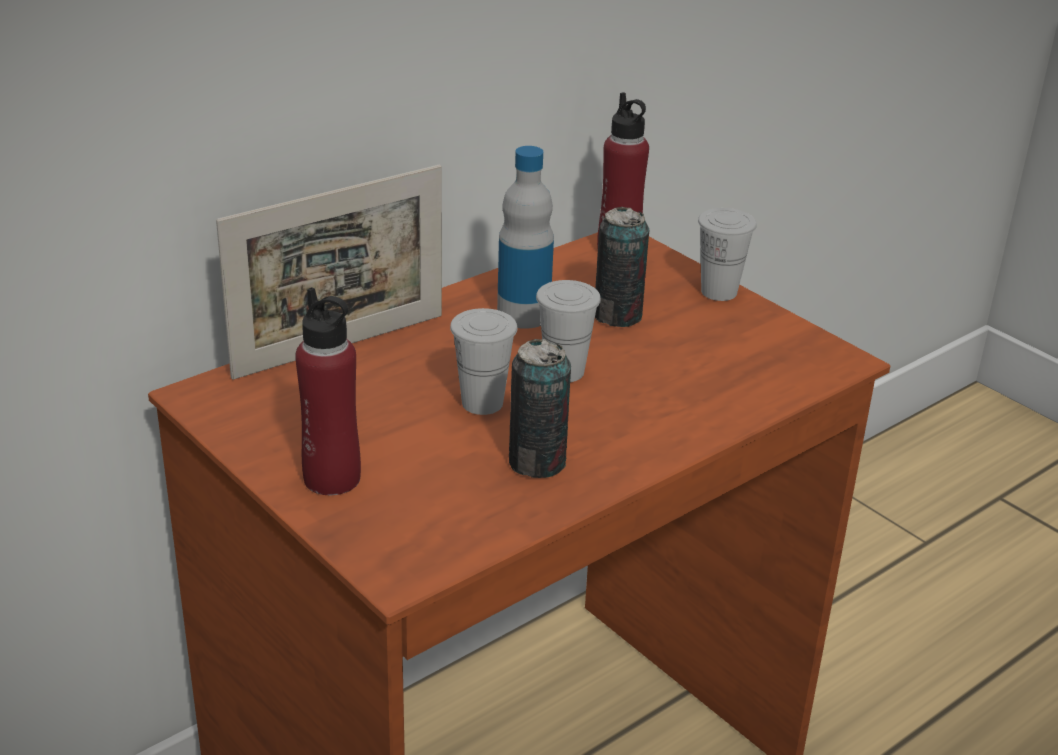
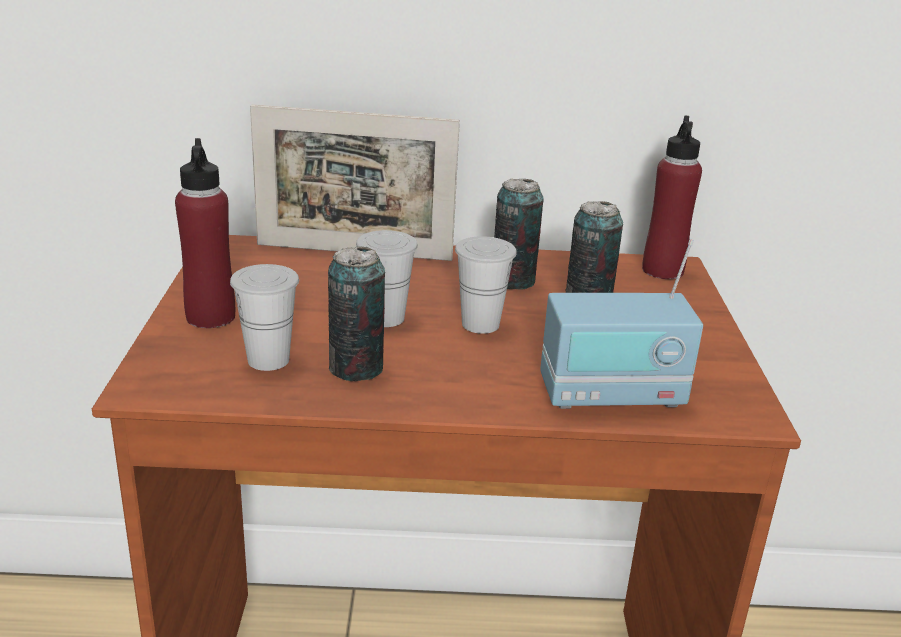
camera: 40 degrees right, 5 degrees down
bottle [497,146,554,329] -> can [494,178,544,289]
white cup [698,208,757,301] -> white cup moved to [230,264,299,371]
none -> radio [540,238,703,409]

